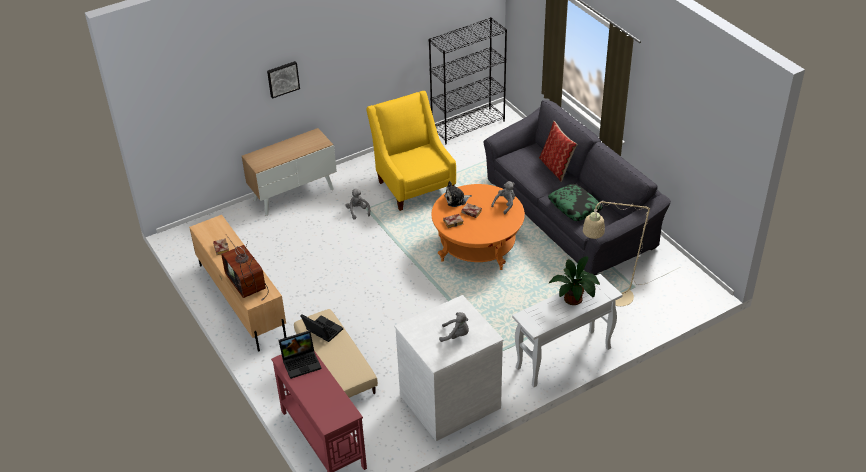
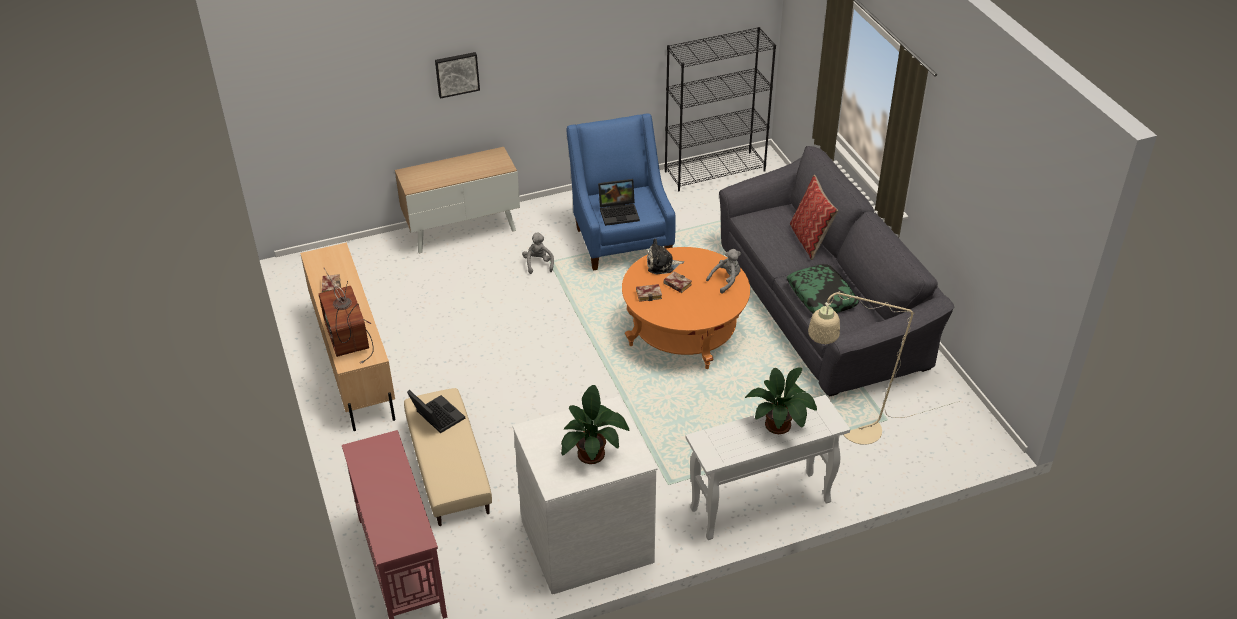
camera: 10 degrees right, 0 degrees up
laptop [279,330,322,379] -> laptop moved to [598,179,640,226]
yellow armchair [367,91,456,211] -> blue armchair [566,114,676,270]
grey plush toy [439,312,469,342] -> potted plant [561,385,629,464]

